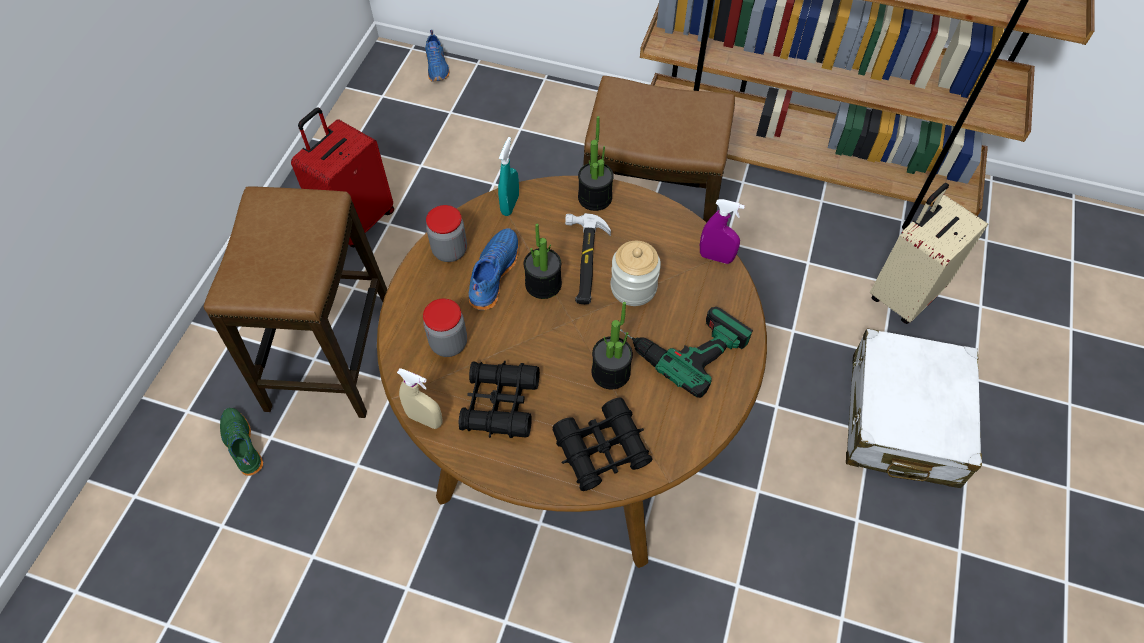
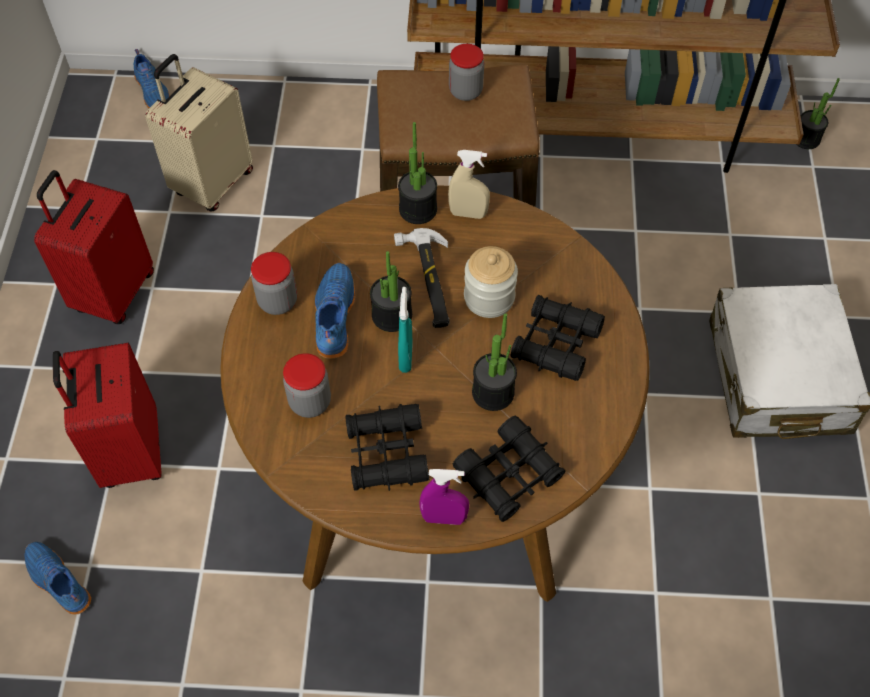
camera: 15 degrees left, 0 degrees up
stool [204,186,387,418] -> red suitcase [53,343,161,488]
green shoe [220,408,263,476] -> blue shoe [25,542,91,615]
beige spray bottle [397,368,442,429] -> beige spray bottle moved to [448,150,490,219]
turquoise spray bottle [498,137,519,216] -> turquoise spray bottle moved to [398,287,413,373]
power drill [620,307,753,398] -> black binoculars [510,295,605,381]
purple spray bottle [700,199,745,264] -> purple spray bottle moved to [420,469,469,525]
beige suitcase [870,183,988,324] -> beige suitcase moved to [145,54,253,212]
none -> jar [449,44,484,101]
none -> potted plant [796,78,840,149]

